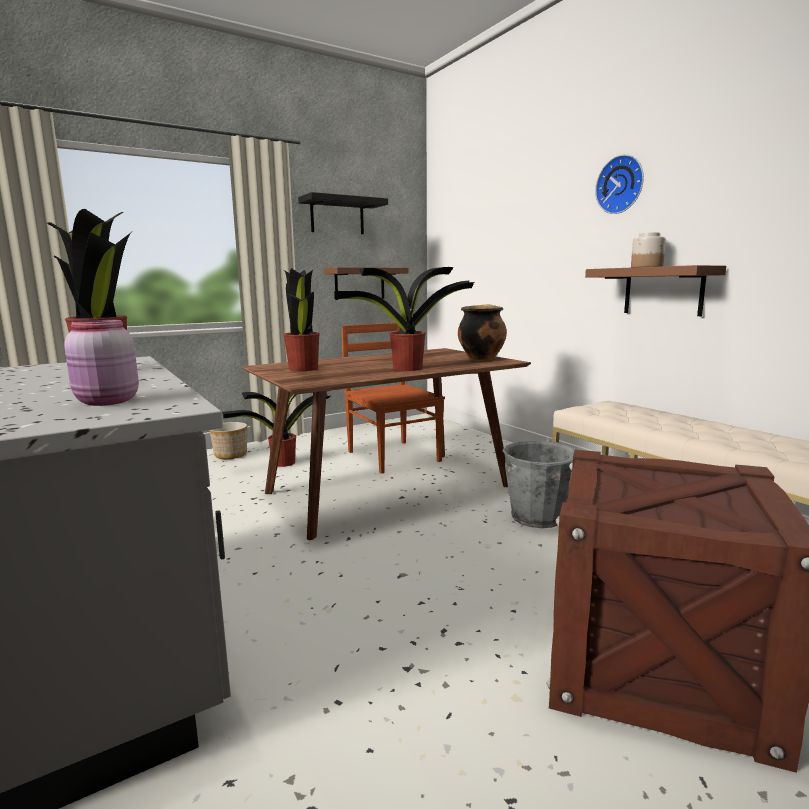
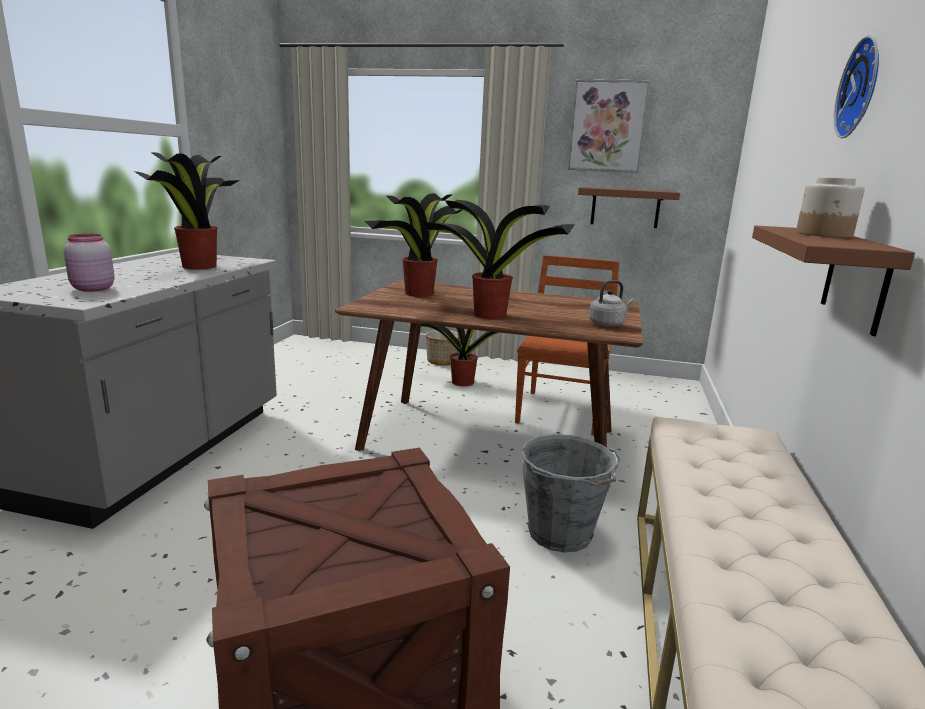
camera: 45 degrees right, 5 degrees up
black shelf [298,192,388,234] -> picture [568,79,650,173]
cooking pot [458,304,507,361] -> grey kettle [589,280,634,327]

